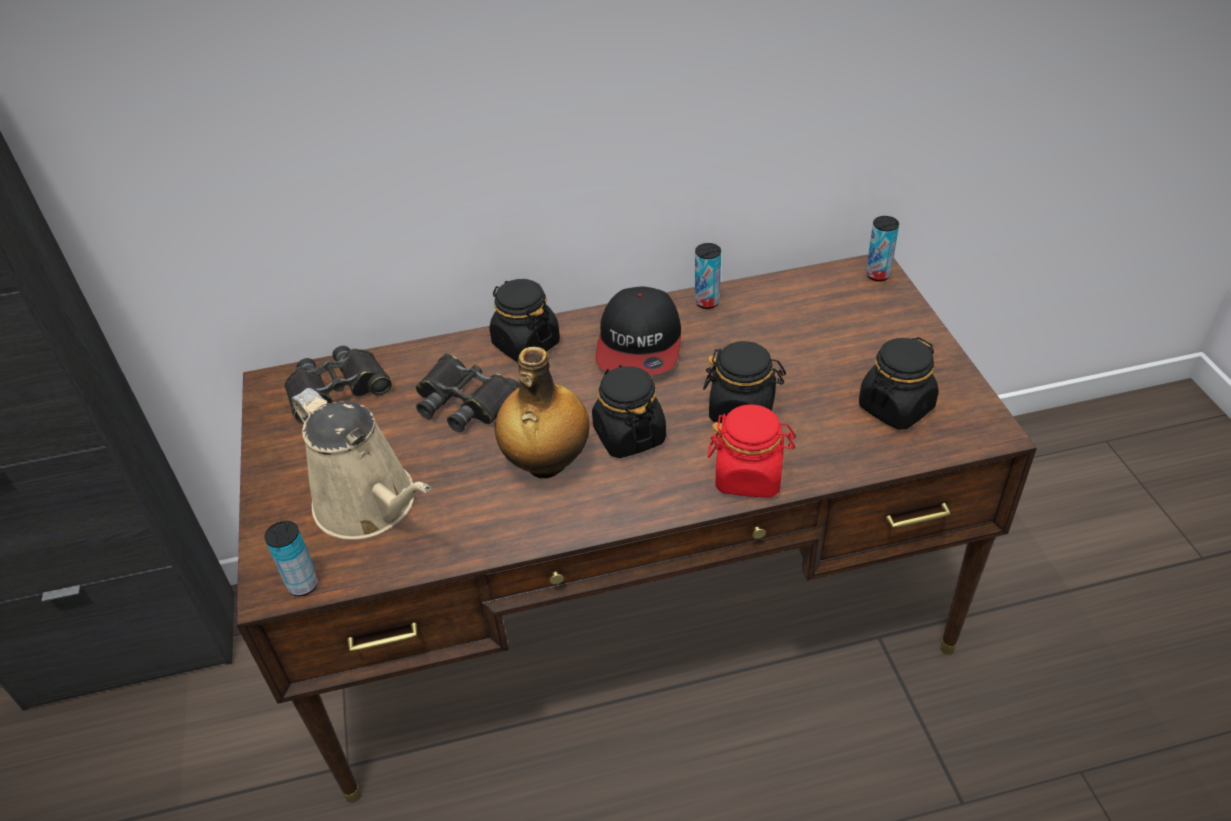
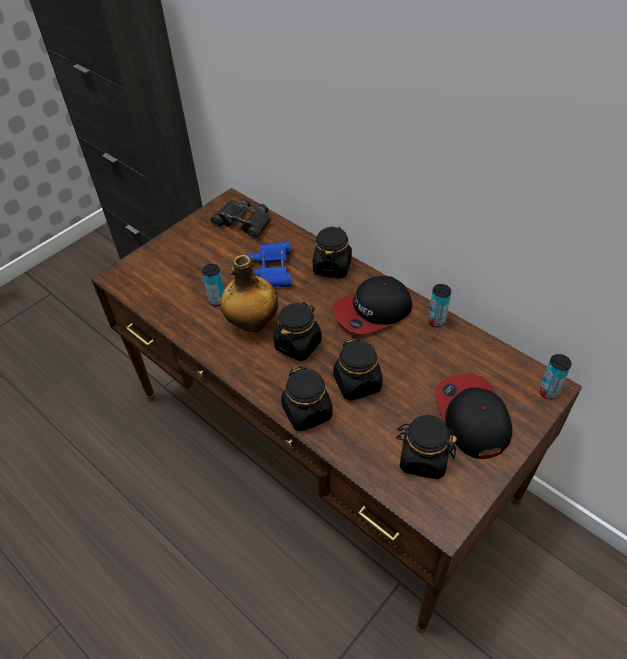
camera: 55 degrees right, 5 degrees up
can [264,521,318,596] -> can moved to [202,264,224,306]
beige watering can [292,388,431,540] -> none
black binoculars [416,353,520,432] -> blue binoculars [247,241,292,287]
red jar [708,404,796,498] -> black jar [281,366,333,432]
none -> cap [435,374,513,459]

